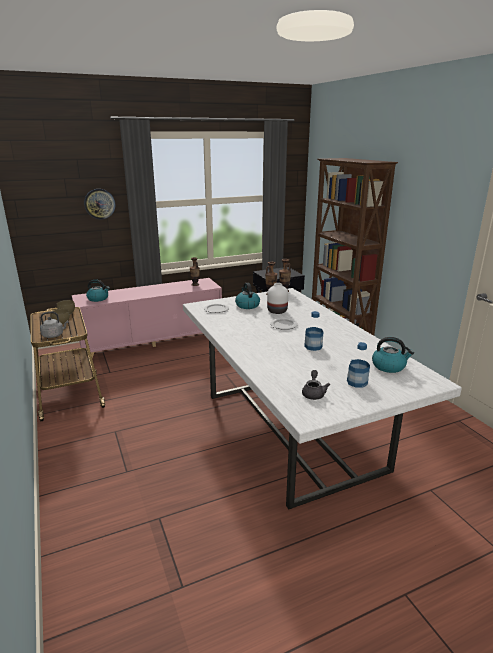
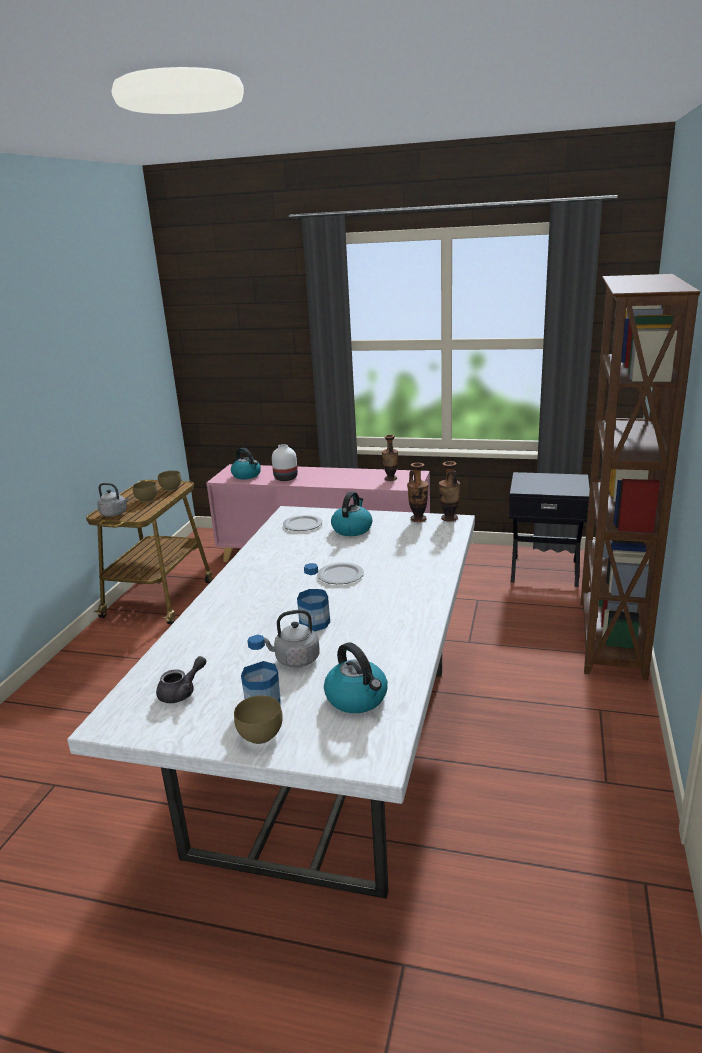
camera: 40 degrees right, 0 degrees up
wall clock [84,189,115,219] -> none
white vase [267,283,288,314] -> white vase moved to [272,444,298,481]
none -> brown bowl [234,695,283,744]
none -> grey kettle [264,609,320,668]

